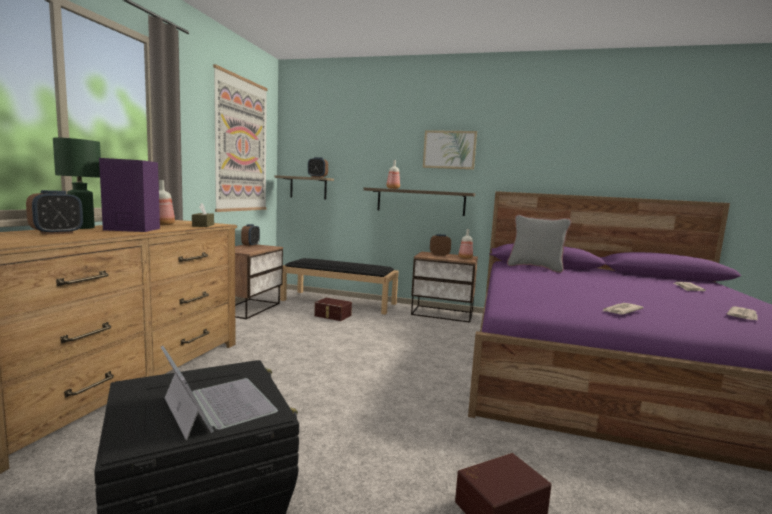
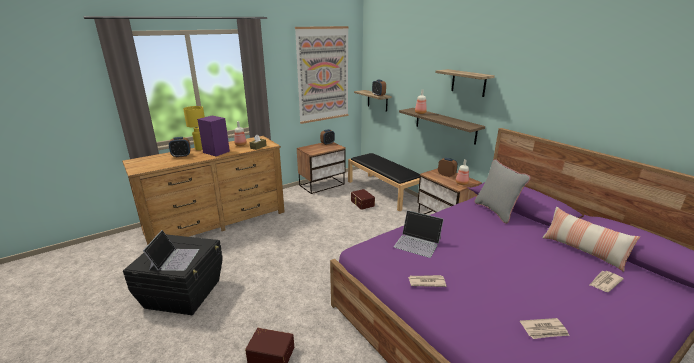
camera: 40 degrees right, 15 degrees up
green table lamp [53,137,101,229] -> yellow table lamp [183,106,205,150]
picture [423,130,477,170] -> shelf [435,69,495,97]
none -> laptop [394,210,444,258]
none -> pillow [542,207,640,272]

